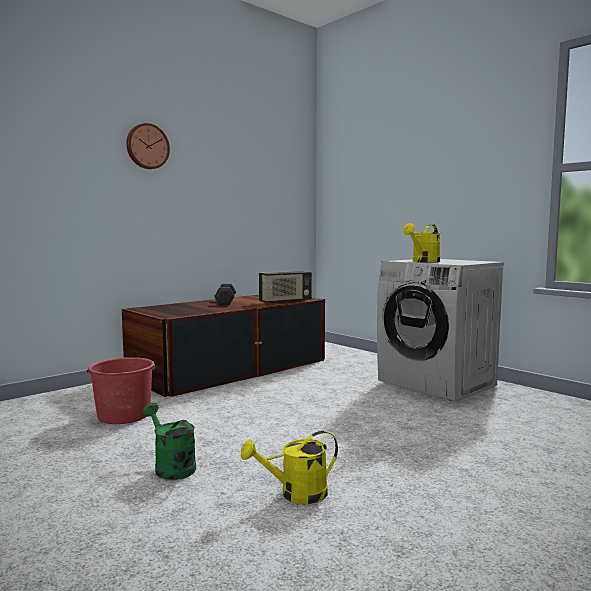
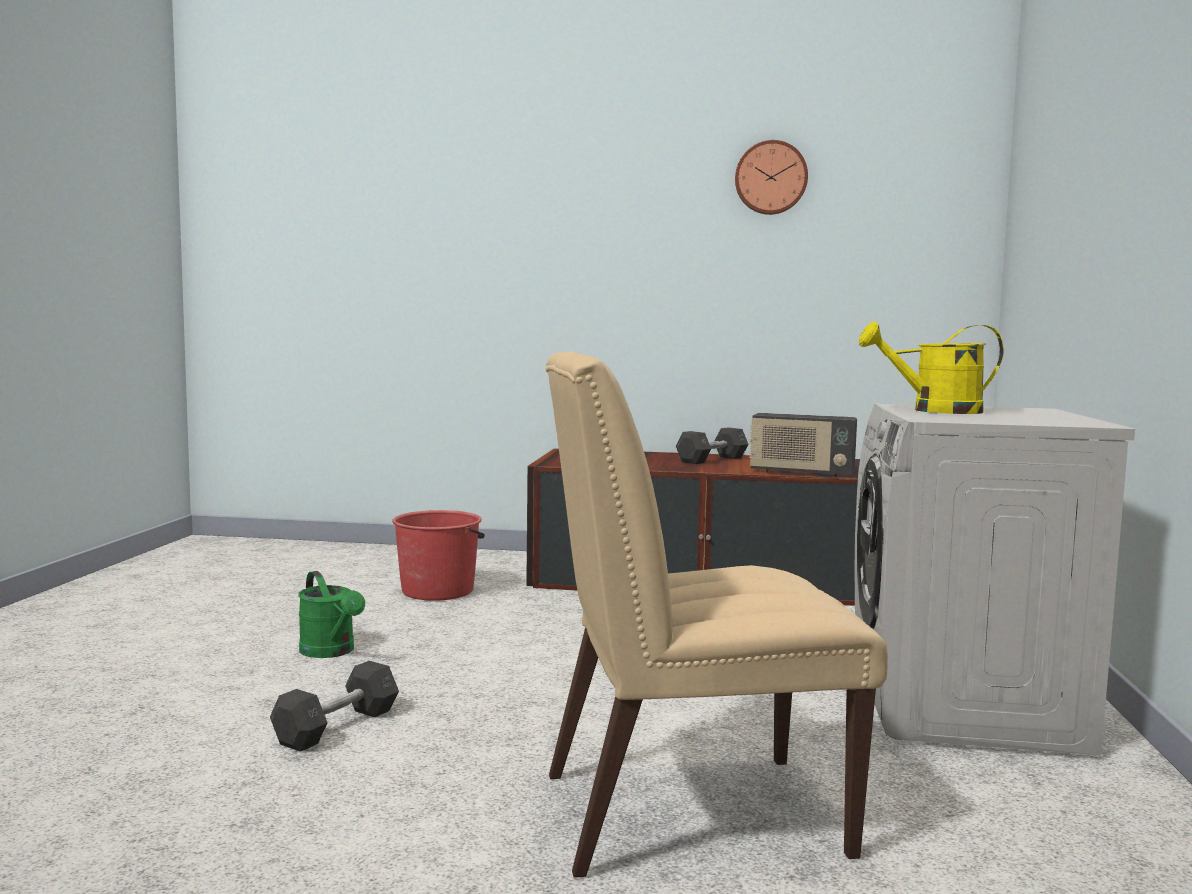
camera: 50 degrees right, 0 degrees up
wall clock [126,123,170,169] -> wall clock moved to [735,140,808,215]
green watering can [143,403,196,480] -> green watering can turned 135 degrees clockwise [298,571,365,658]
yellow watering can [241,431,338,504] -> grey dumbbell [270,661,399,752]
none -> beige chair [545,352,888,878]

